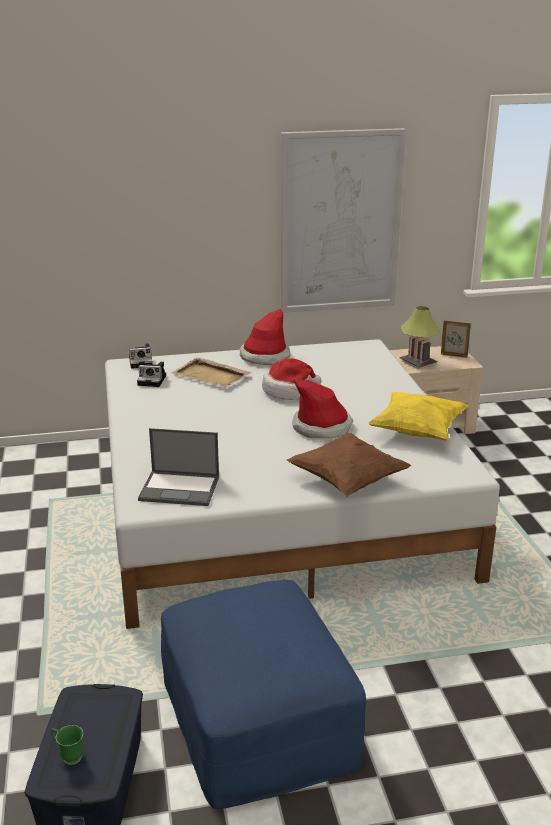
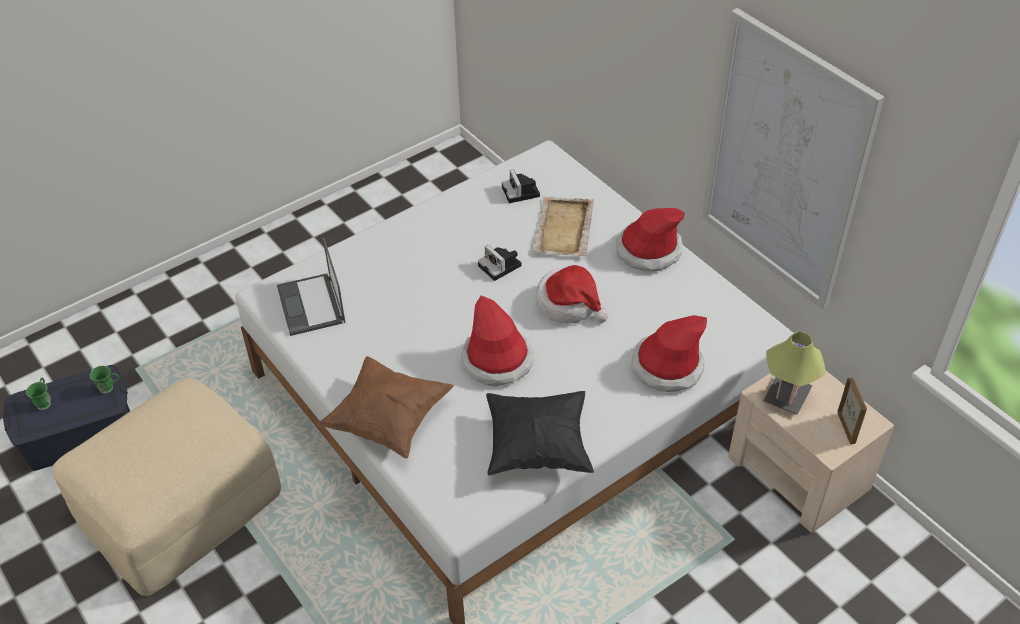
camera: 65 degrees right, 20 degrees up
camera [129,343,152,369] -> camera moved to [478,245,522,281]
blue ottoman [161,580,366,809] -> beige ottoman [52,378,281,596]
yellow pillow [368,392,468,441] -> black pillow [486,391,594,475]
none -> green mug [90,366,119,393]
none -> hat [632,315,707,392]

